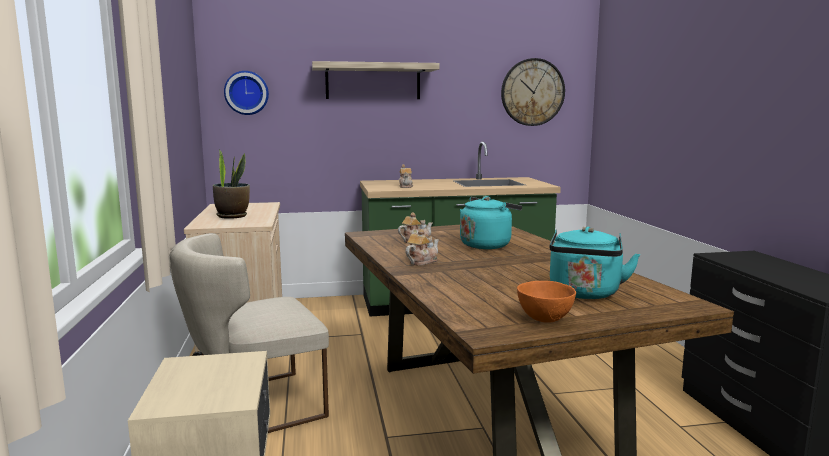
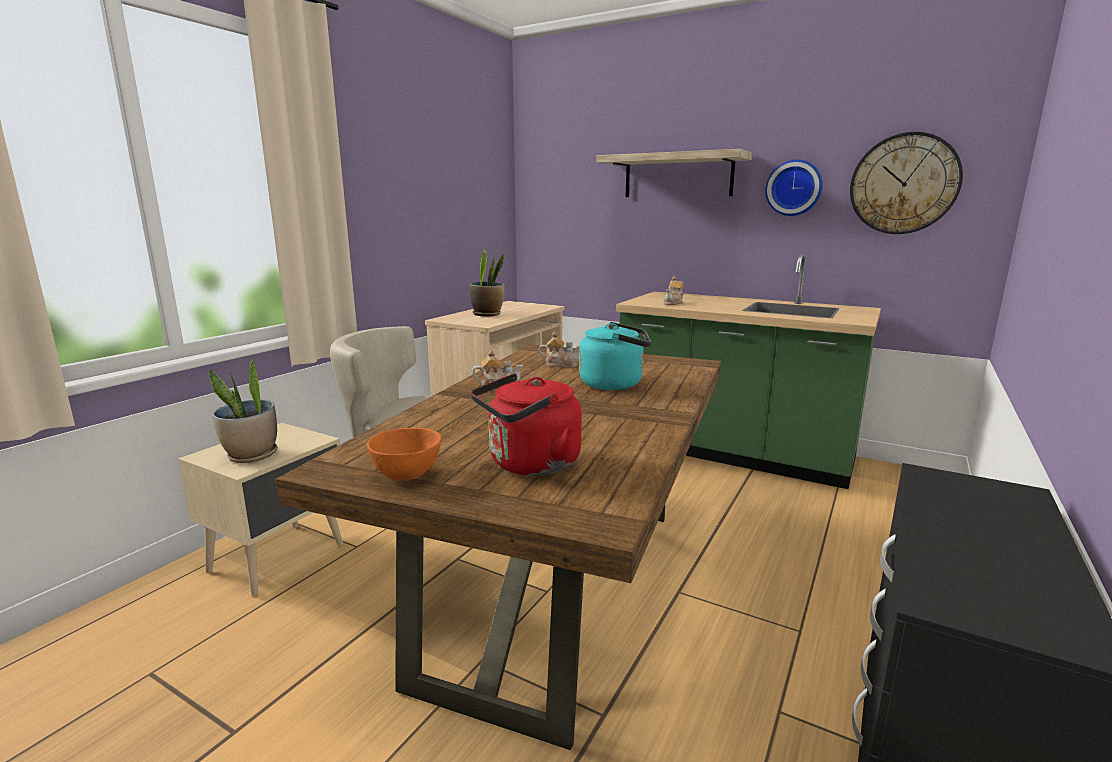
camera: 40 degrees right, 5 degrees up
wall clock [224,71,269,115] -> wall clock moved to [765,160,823,216]
turquoise kettle [550,226,640,299] -> red kettle [471,373,582,476]
none -> potted plant [209,359,277,463]

